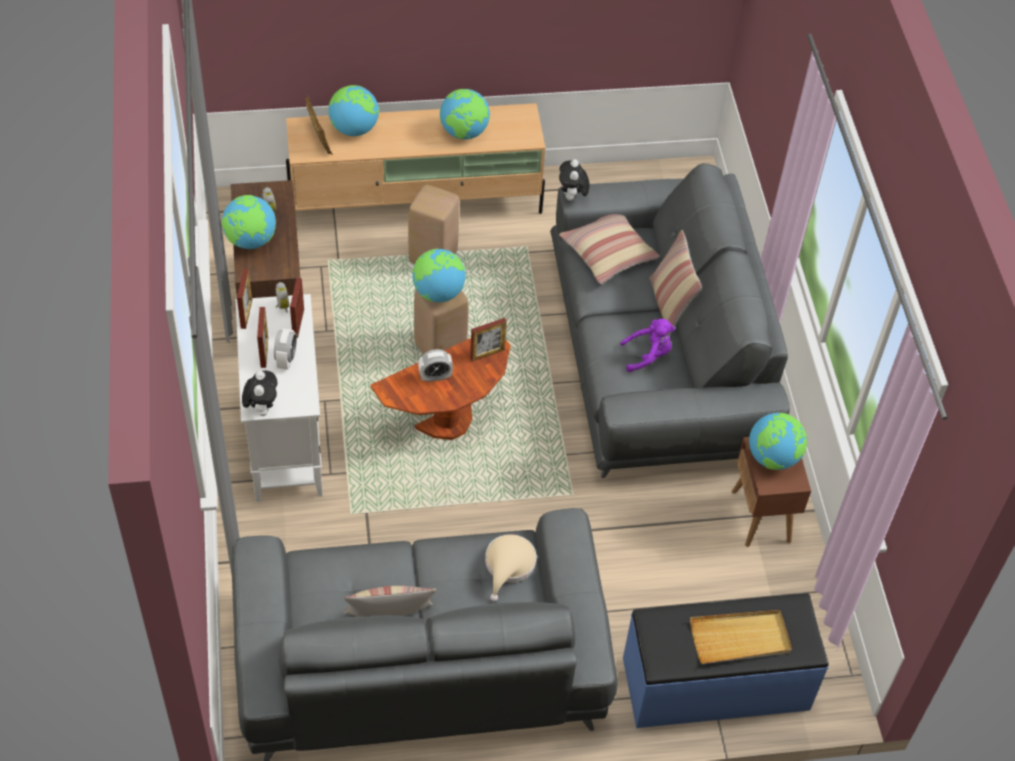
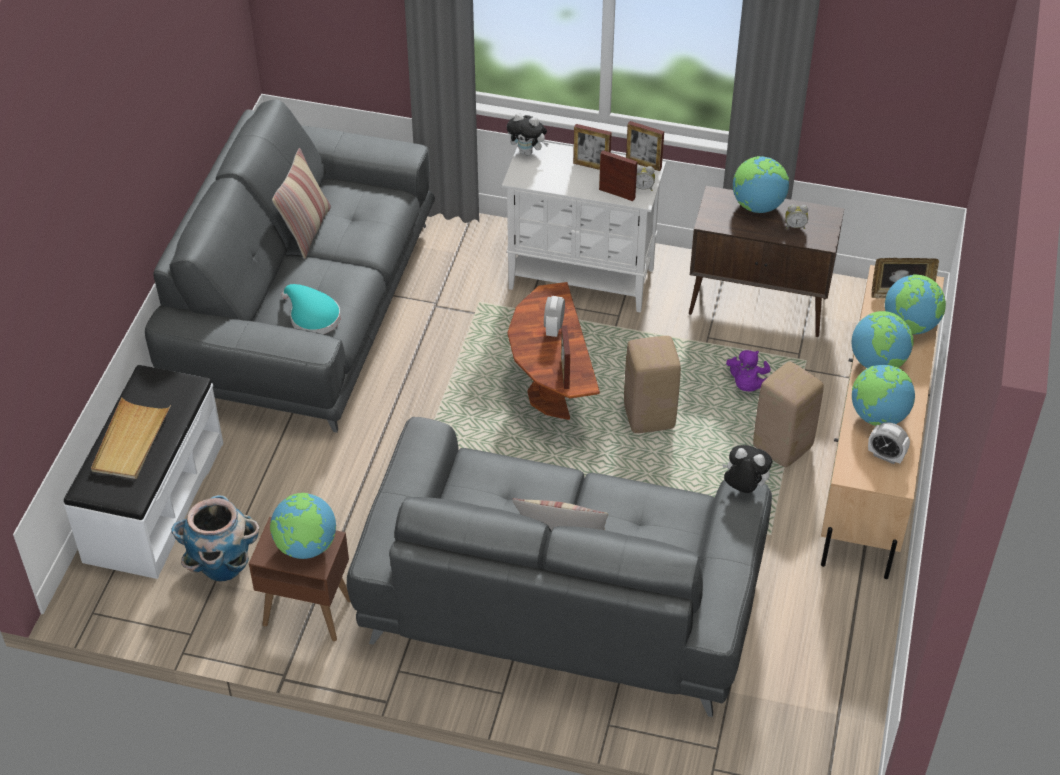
camera: 115 degrees right, 5 degrees down
alarm clock [274,329,297,370] -> alarm clock moved to [868,422,910,464]
globe [412,249,466,303] -> globe moved to [852,311,914,368]
beige hat [485,534,537,602] -> turquoise hat [281,284,341,334]
pillow [559,214,660,284] -> none
purple plush toy [620,319,675,372] -> purple plush toy moved to [726,350,770,391]
blue bench [623,593,829,728] -> white bench [64,365,223,579]
none -> planter [171,495,259,581]

